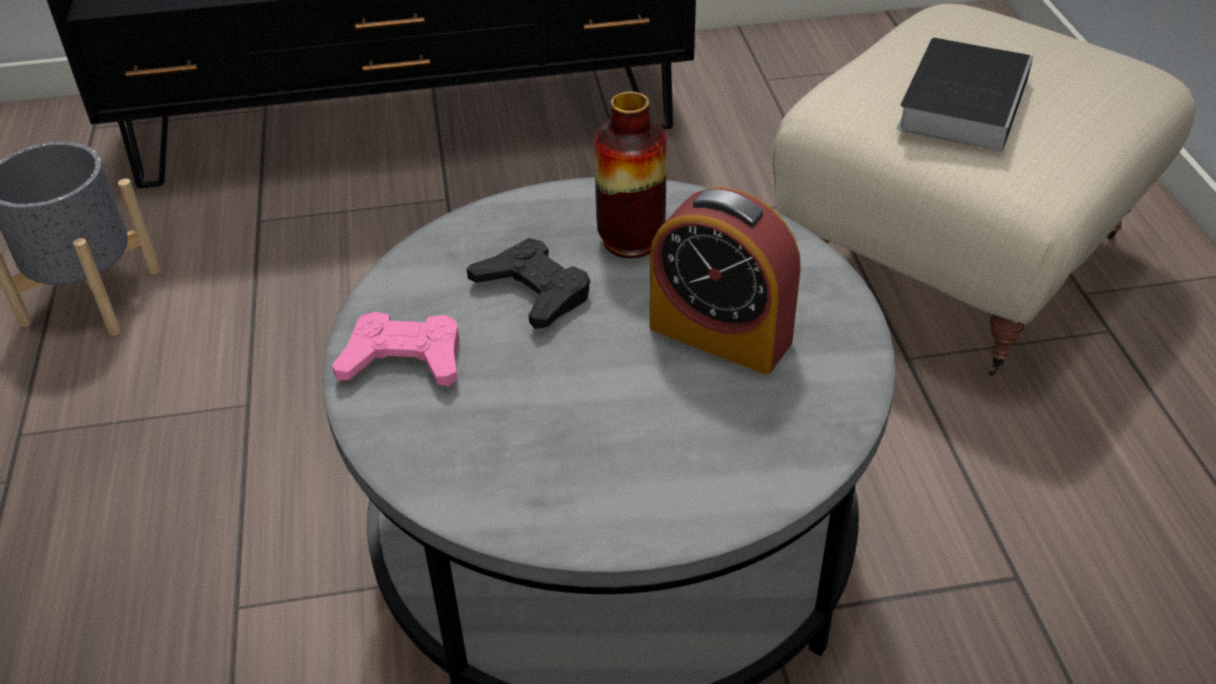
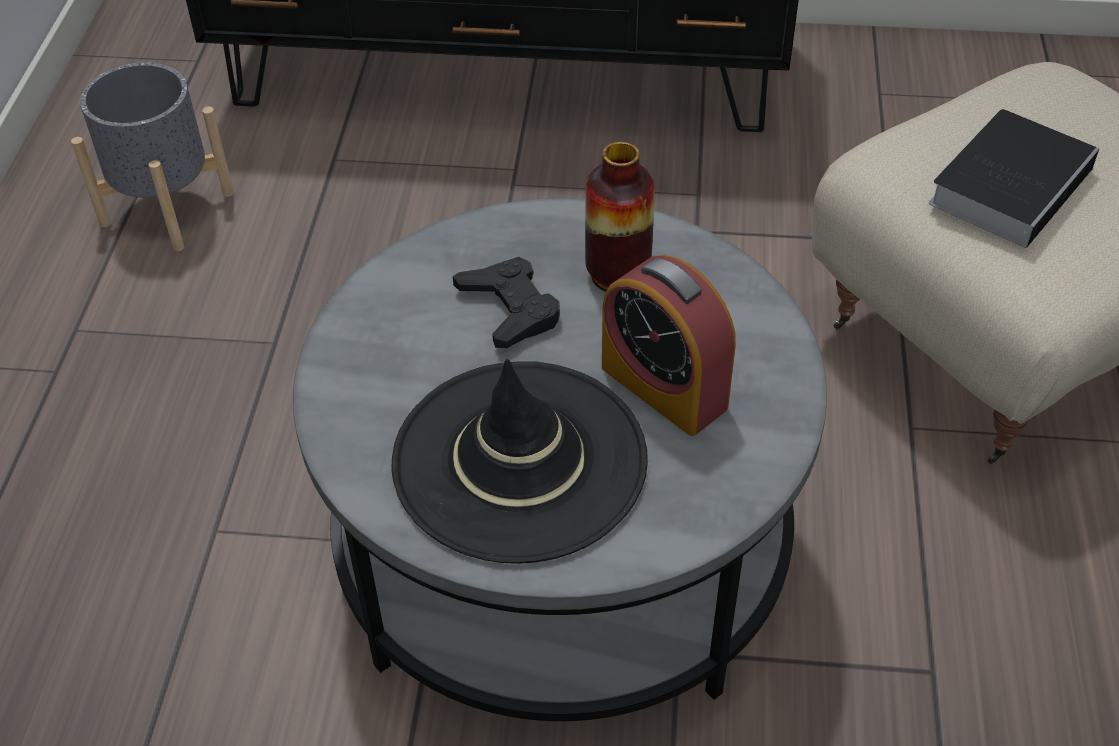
camera: 15 degrees right, 5 degrees up
pink game controller [332,312,460,387] -> none
none -> black hat [391,359,648,564]

